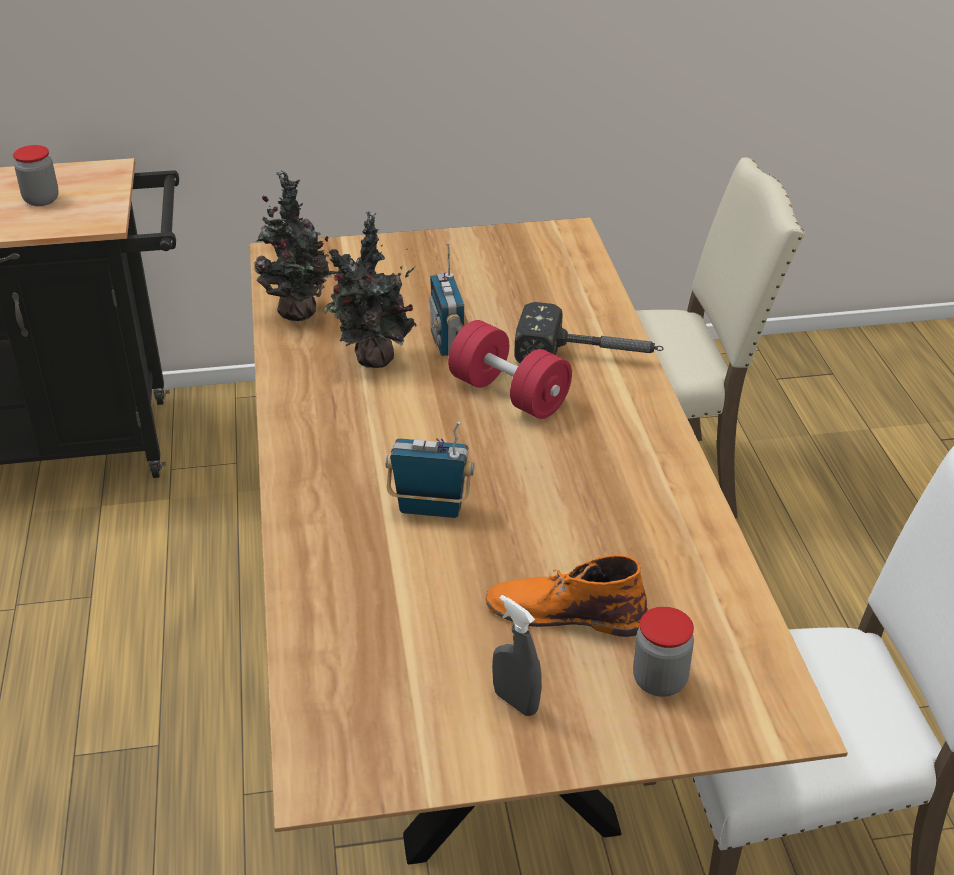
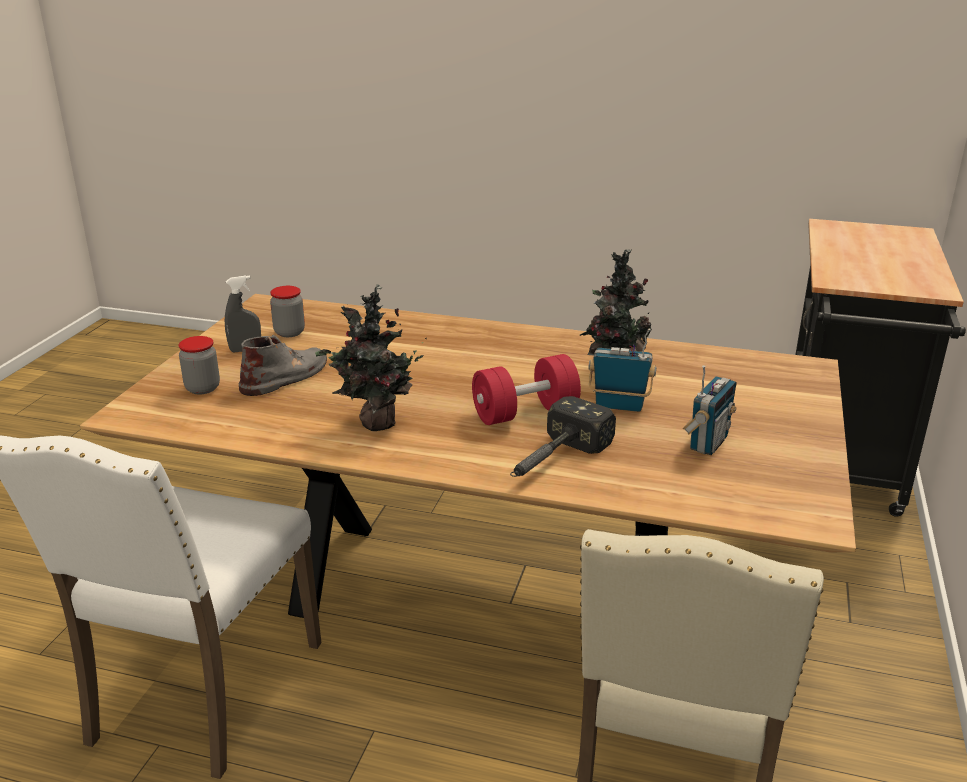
camera: 115 degrees right, 10 degrees down
jar [13,145,59,206] -> jar moved to [270,286,305,337]
potted plant [254,169,337,321] -> potted plant moved to [315,284,427,431]
radio [386,421,474,518] -> radio moved to [683,365,737,455]
orange boot [486,554,648,637] -> grey boot [239,335,327,396]

